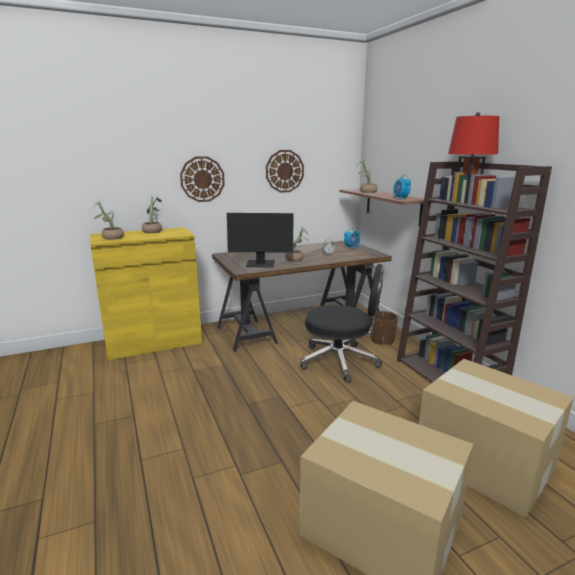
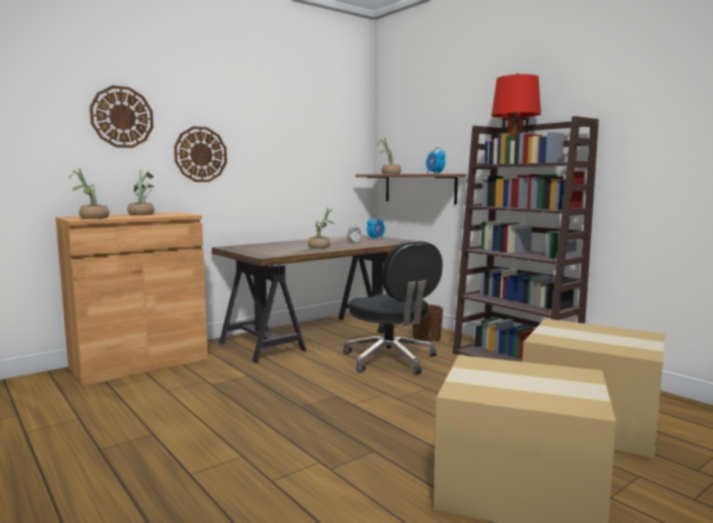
camera: 15 degrees left, 10 degrees down
yellow cabinet [90,227,202,360] -> brown cabinet [56,212,208,386]
monitor [227,213,293,268] -> none
wall clock [266,150,304,193] -> wall clock moved to [90,85,153,148]
black office chair [300,264,385,383] -> black office chair turned 60 degrees clockwise [343,241,443,374]

